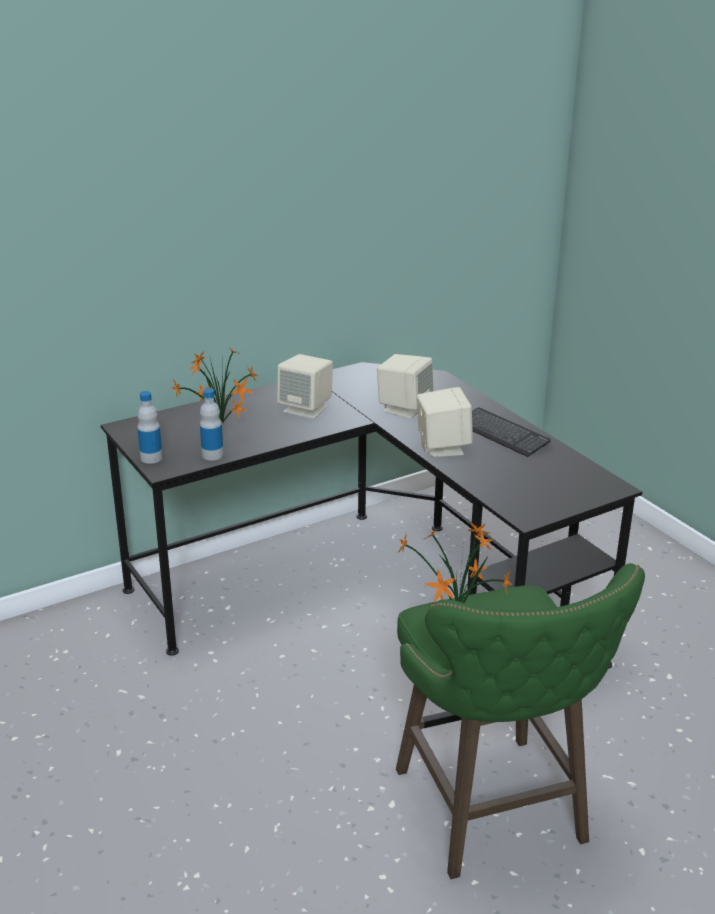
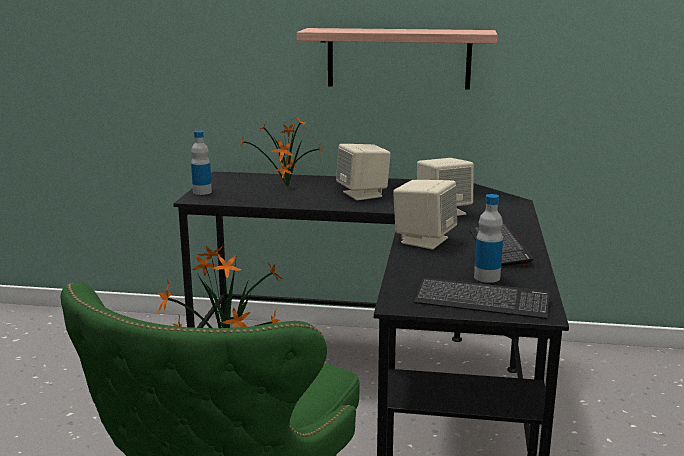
camera: 40 degrees right, 10 degrees down
bottle [200,388,224,460] -> bottle moved to [474,194,503,283]
none -> shelf [296,28,498,90]
none -> keyboard [414,278,550,319]

